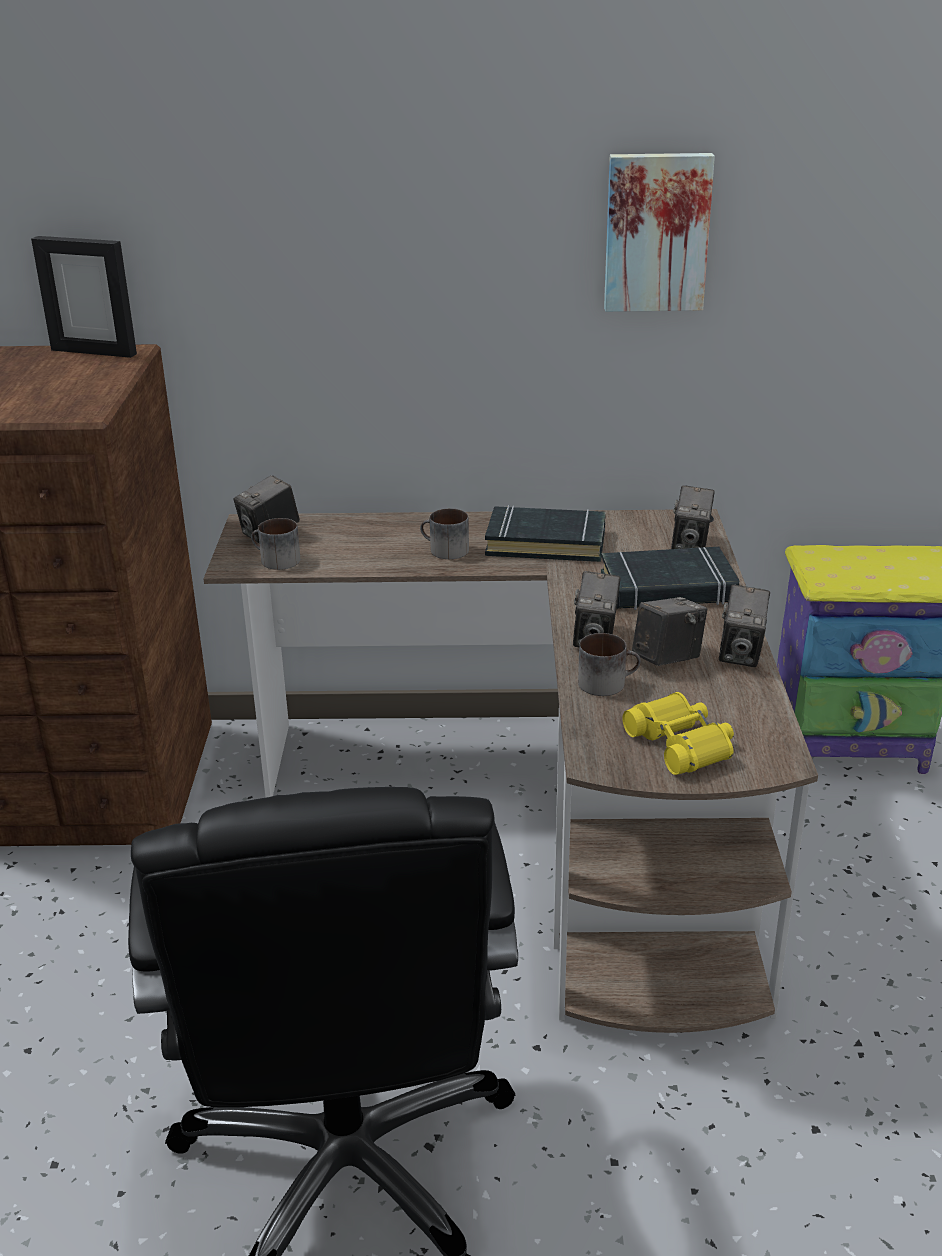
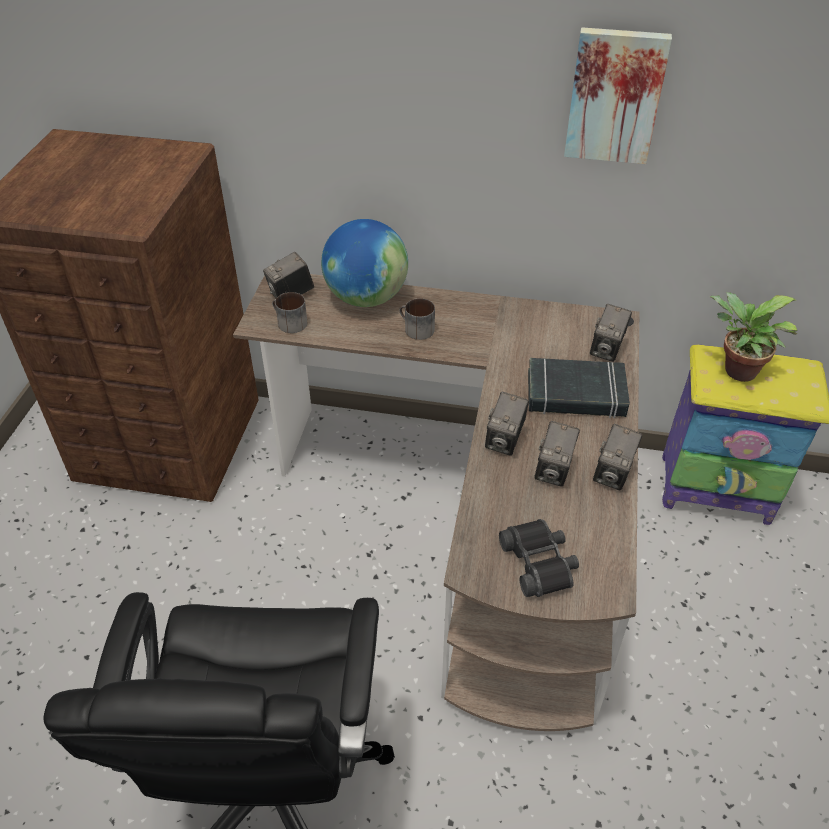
camera: 10 degrees right, 15 degrees up
picture frame [31,236,137,358] -> none
black book [485,505,606,562] -> none
mug [578,633,641,696] -> none
yellow binoculars [622,692,734,775] -> black binoculars [499,519,579,597]
camera [632,597,707,666] -> camera turned 135 degrees clockwise [535,421,580,487]
none -> globe [321,219,408,307]
none -> potted plant [709,292,797,382]

